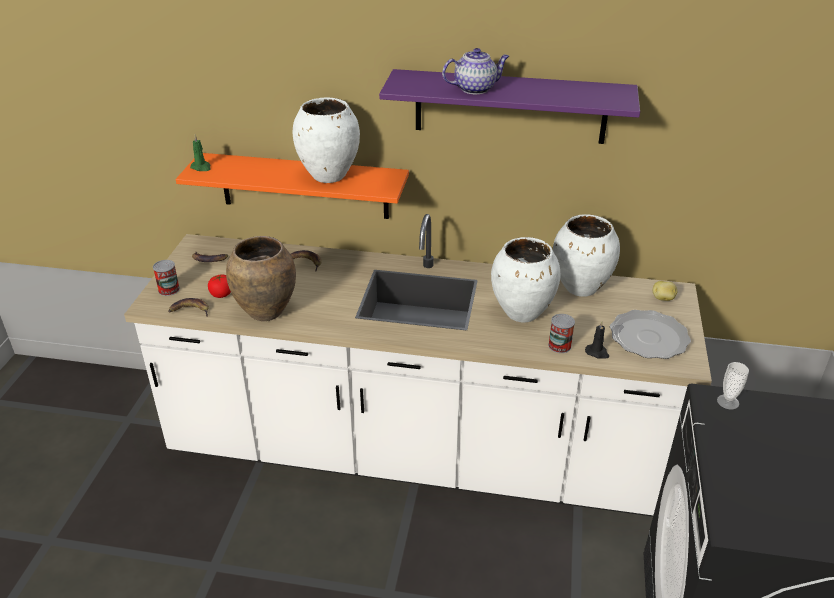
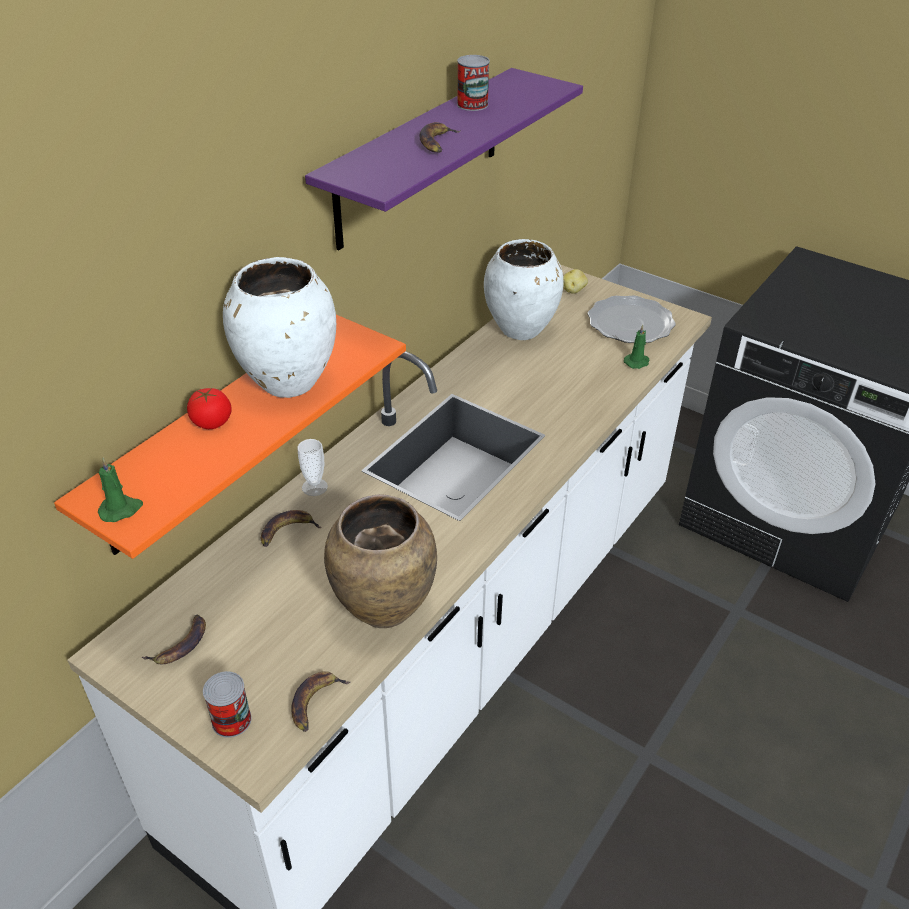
camera: 65 degrees left, 5 degrees up
tomato [208,274,231,298] -> tomato moved to [187,388,232,429]
teapot [442,48,509,94] -> banana [420,122,461,153]
white vase [491,237,560,323] -> none
can [548,314,575,353] -> can moved to [457,55,490,111]
black candle [585,321,609,359] -> green candle [624,325,650,369]
cup [717,362,749,410] -> cup moved to [297,439,328,496]

